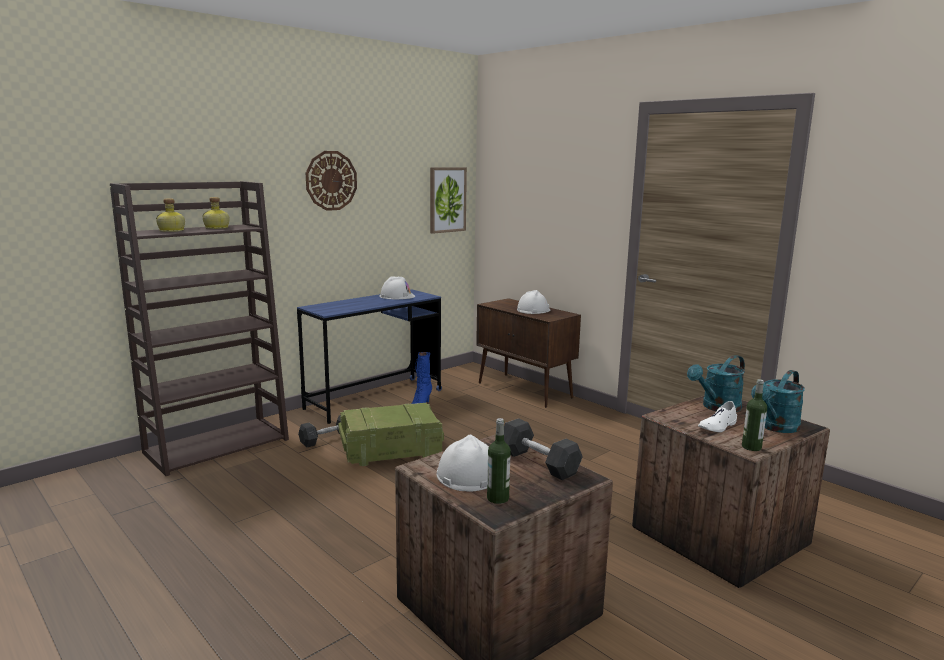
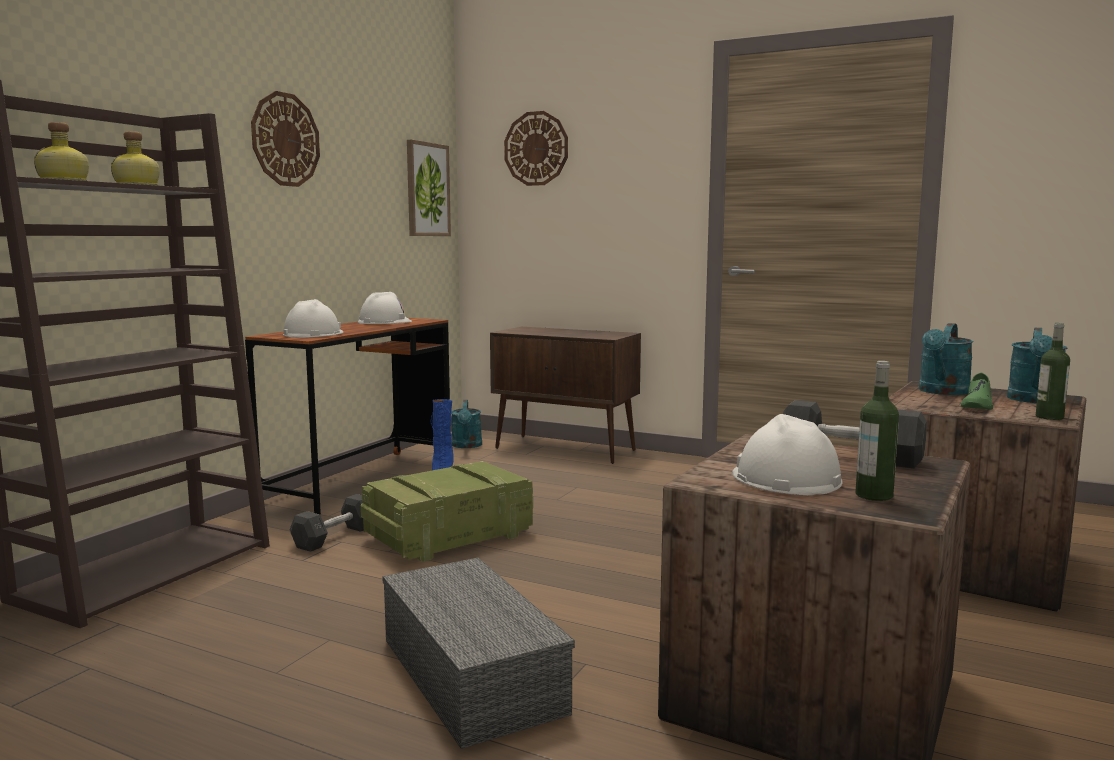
camera: 20 degrees left, 5 degrees down
blue desk [297,289,442,424] -> brown desk [245,318,451,515]
white hard hat [517,290,550,314] -> white hard hat moved to [283,299,344,338]
white shoe [698,401,737,432] -> green shoe [961,373,993,410]
none -> grey storage box [382,558,575,749]
none -> turquoise watering can [451,400,482,448]
none -> wall clock [504,111,568,186]

